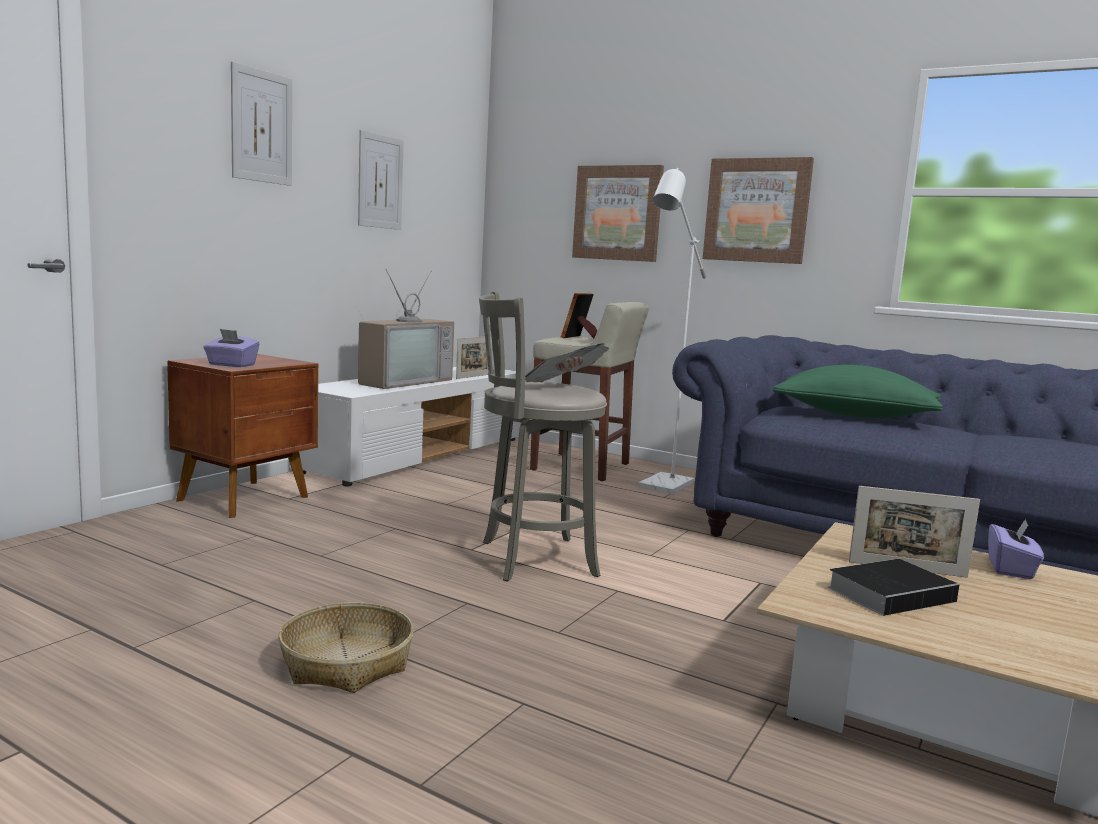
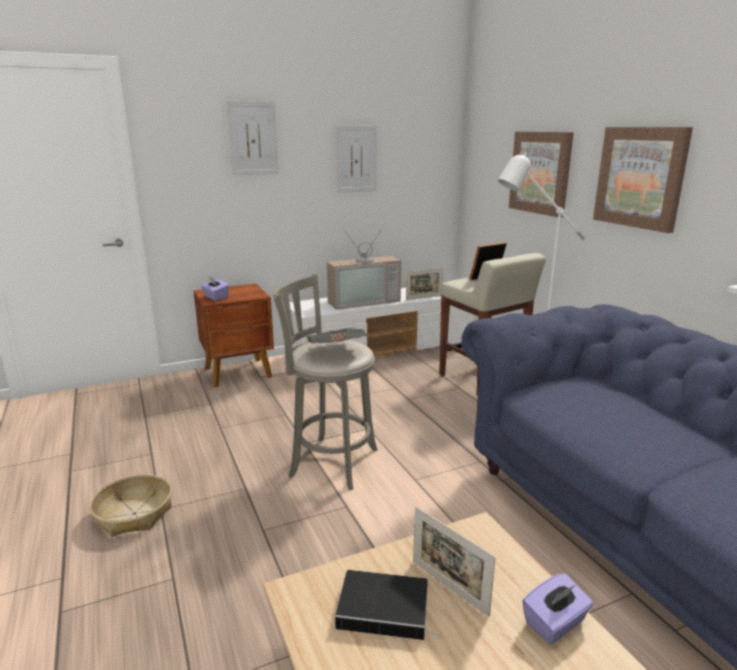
camera: 35 degrees right, 10 degrees up
green pillow [773,365,943,419] -> none

